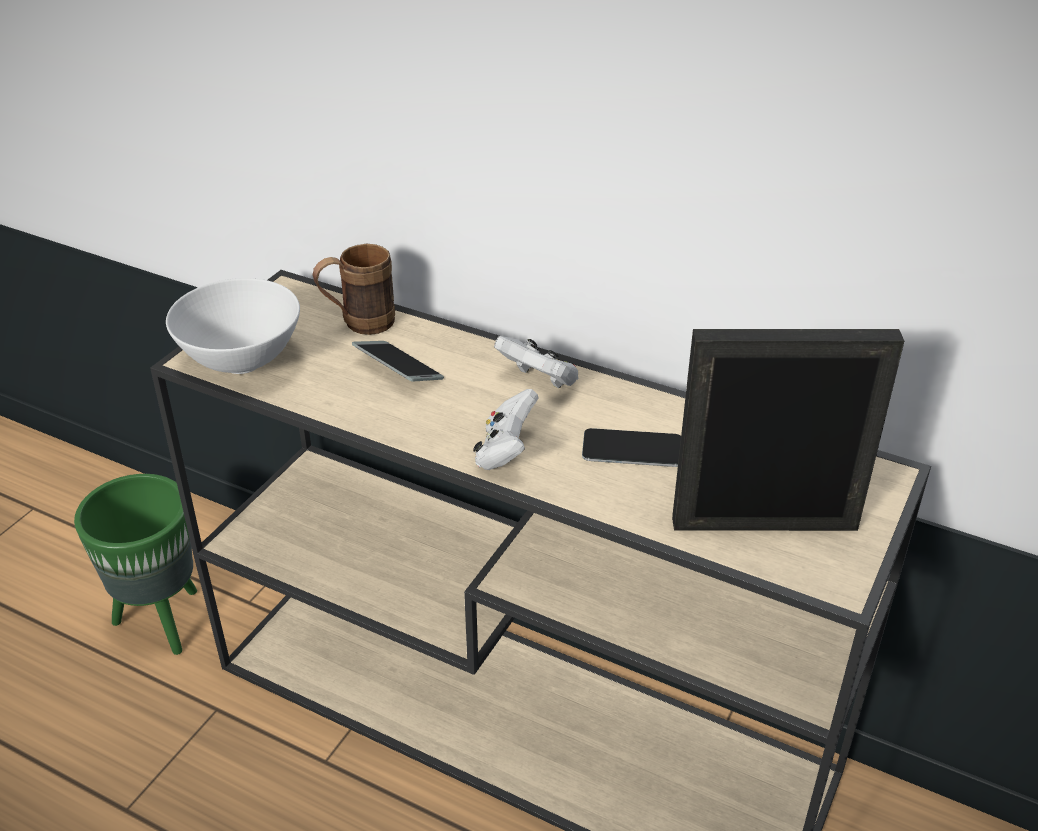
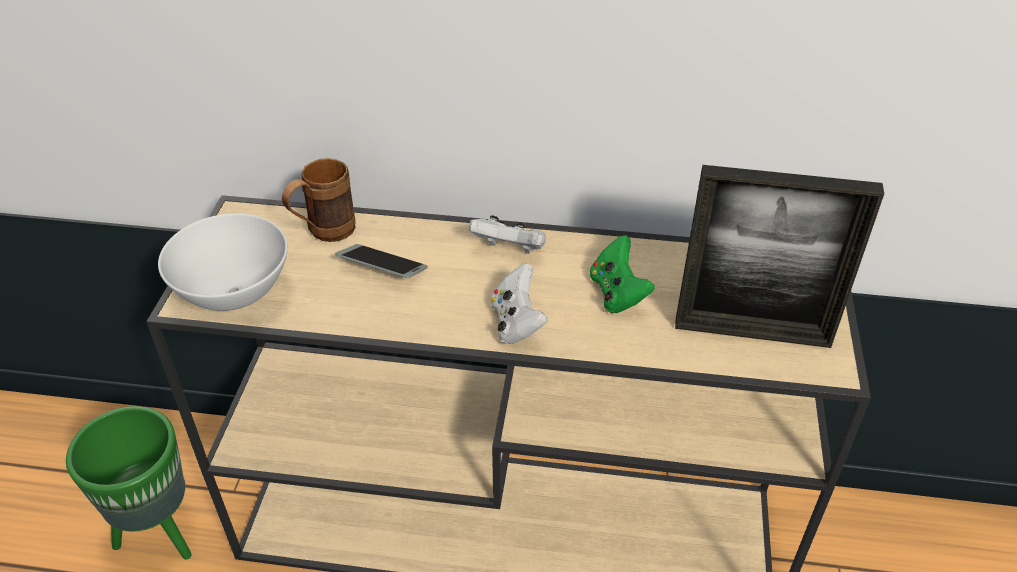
camera: 20 degrees left, 5 degrees up
phone [582,428,681,467] -> green game controller [590,235,655,313]
picture frame [672,329,904,531] -> picture frame turned 150 degrees counterclockwise [675,165,884,348]

